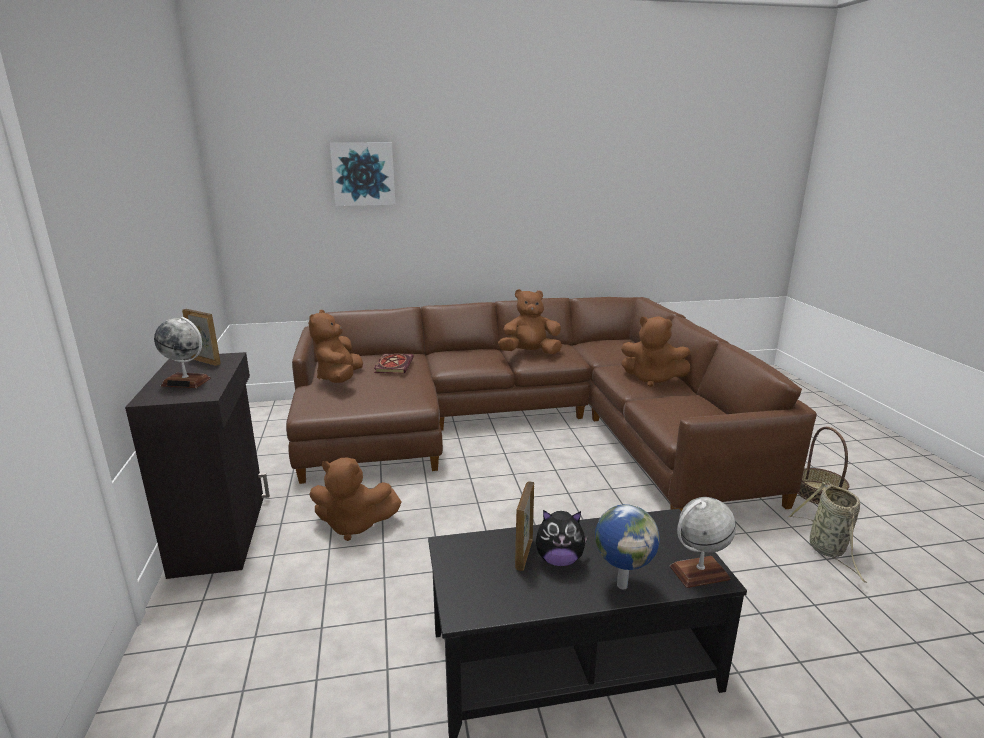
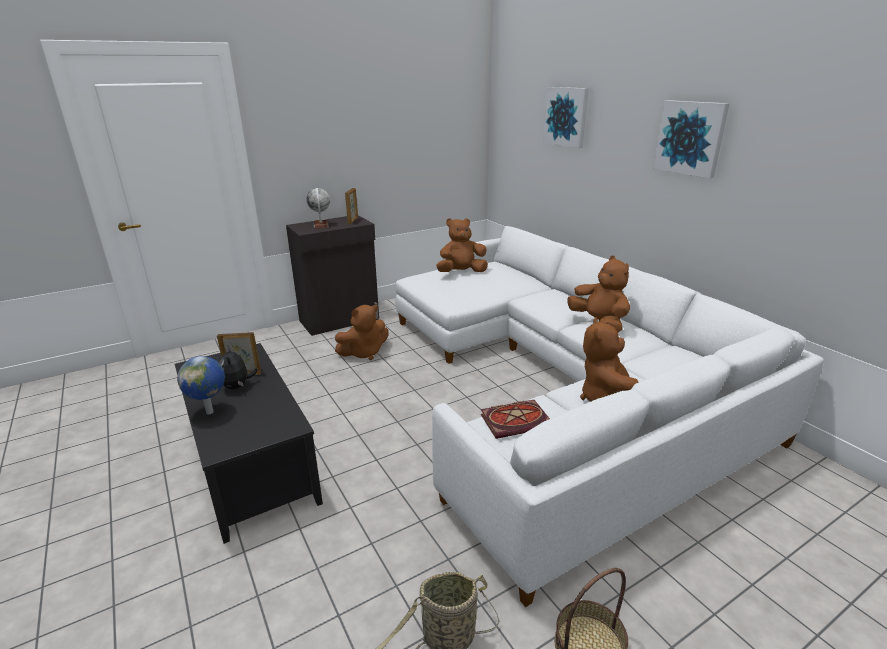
camera: 70 degrees right, 5 degrees up
brown sofa [286,297,817,511] -> white sofa [395,226,824,607]
brown plush toy [309,457,402,541] -> brown plush toy turned 105 degrees counterclockwise [335,305,389,360]
book [374,354,414,373] -> book moved to [481,400,550,439]
globe [670,497,736,588] -> none
none -> picture [653,100,730,178]

